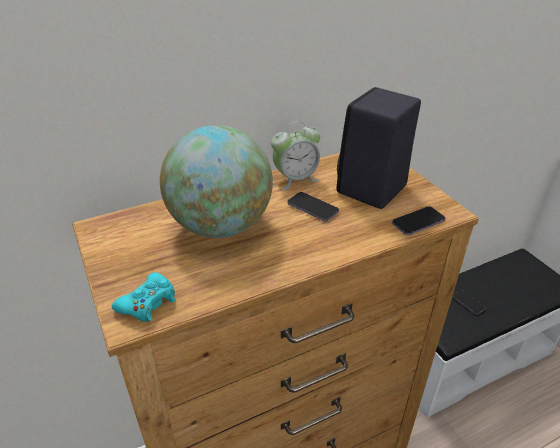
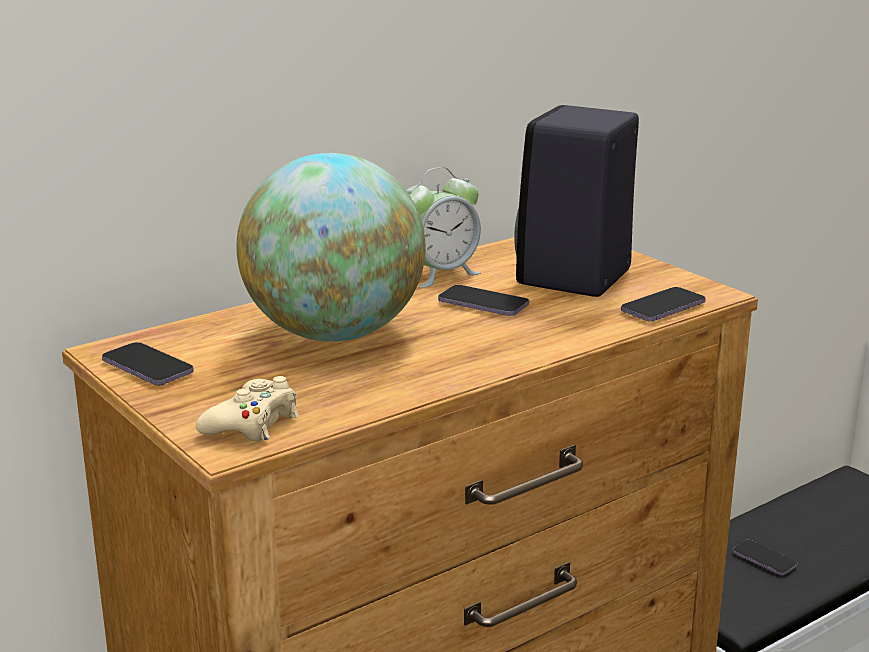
camera: 10 degrees left, 15 degrees down
turquoise game controller [112,272,175,322] -> beige game controller [196,376,299,442]
none -> phone [102,342,194,386]

